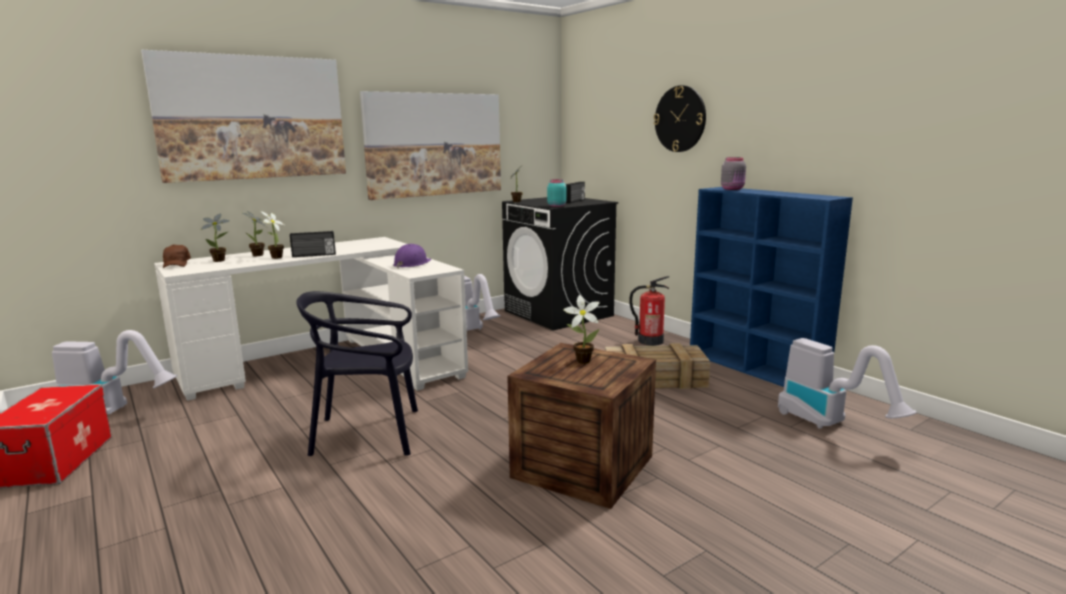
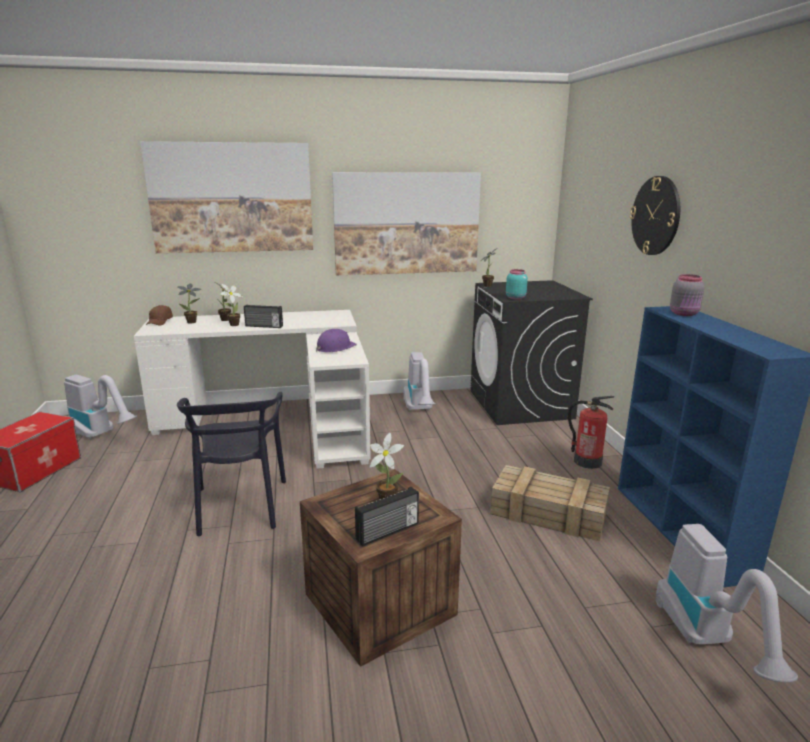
camera: 25 degrees right, 5 degrees up
black chair [296,291,418,456] -> black chair turned 120 degrees counterclockwise [177,392,286,536]
radio [566,182,585,203] -> radio moved to [355,487,419,546]

